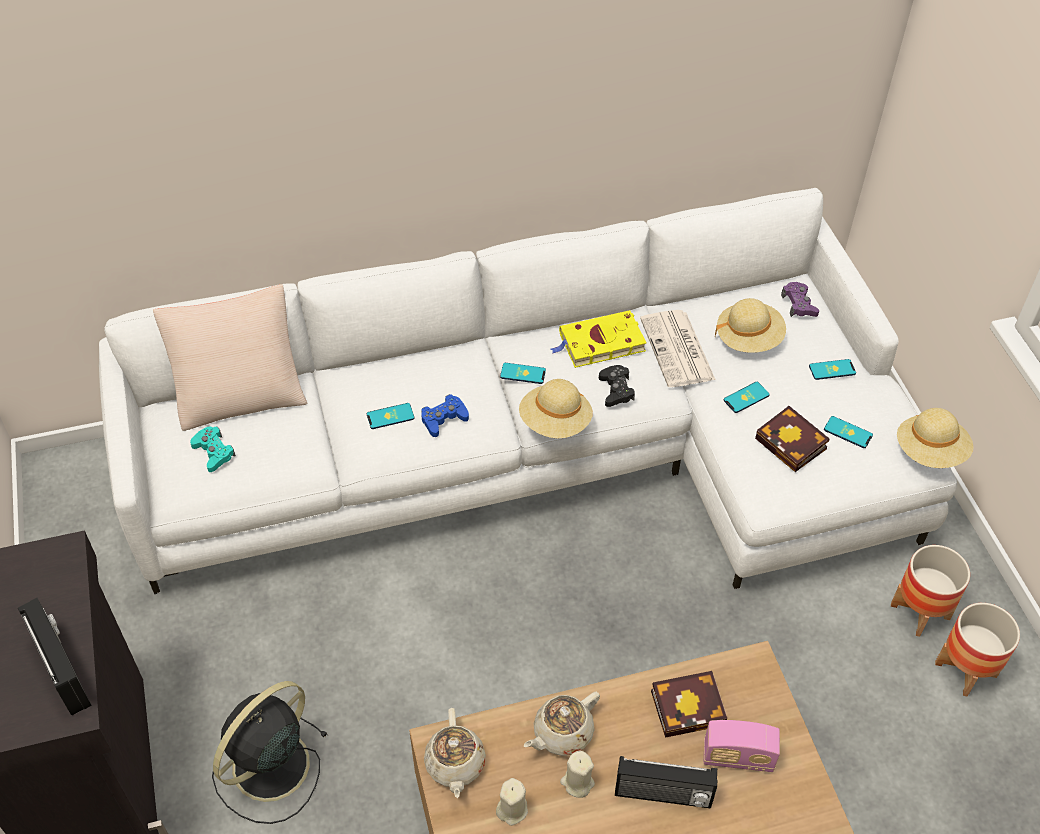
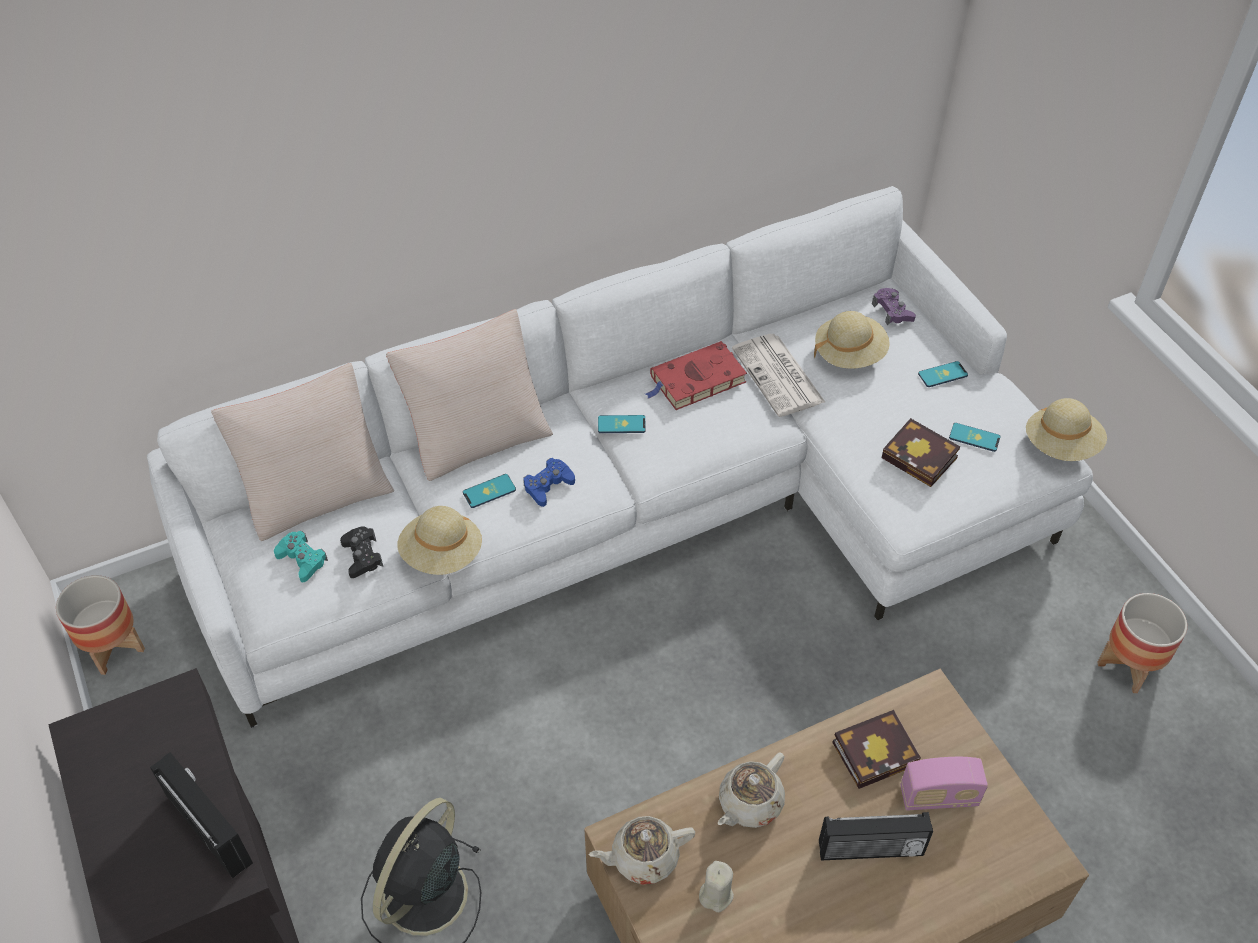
camera: 10 degrees left, 0 degrees up
beige teapot [424,708,486,798] -> beige teapot turned 90 degrees clockwise [589,816,695,884]
beige hat [519,379,593,438] -> beige hat moved to [397,506,482,575]
yellow book [551,310,646,368] -> red book [645,341,747,410]
beige candle [560,750,595,798] -> none
black game controller [599,365,635,407] -> black game controller moved to [340,526,383,578]
phone [724,382,770,413] -> none
planter [891,545,970,637] -> planter moved to [56,575,145,675]
none -> beige pillow [386,309,553,481]

